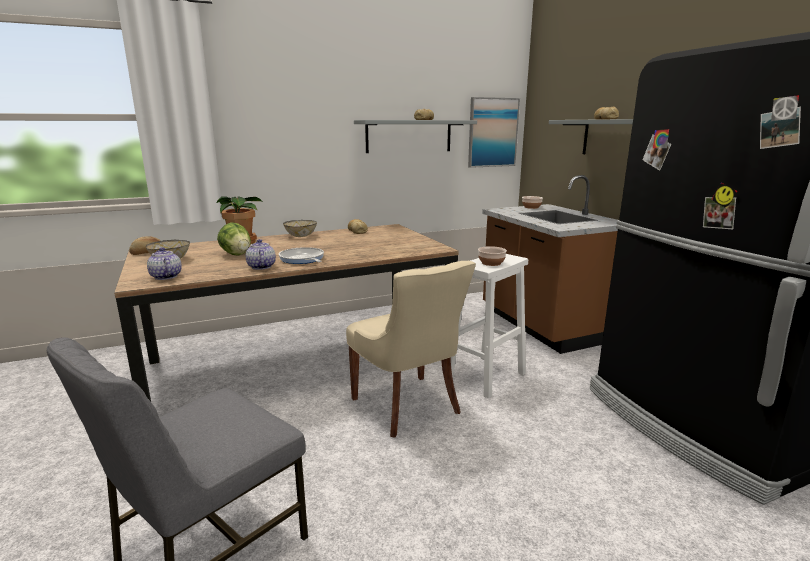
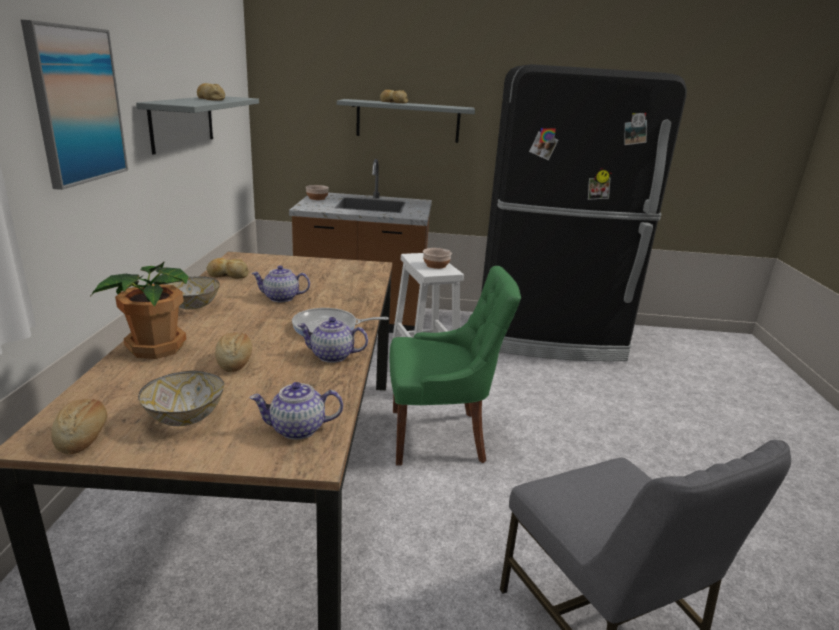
camera: 65 degrees left, 5 degrees up
lettuce [217,222,251,255] -> bread [215,332,252,372]
beige chair [346,261,476,437] -> green chair [389,266,521,465]
picture [468,97,520,168] -> picture moved to [21,20,128,190]
none -> teapot [251,265,310,302]

